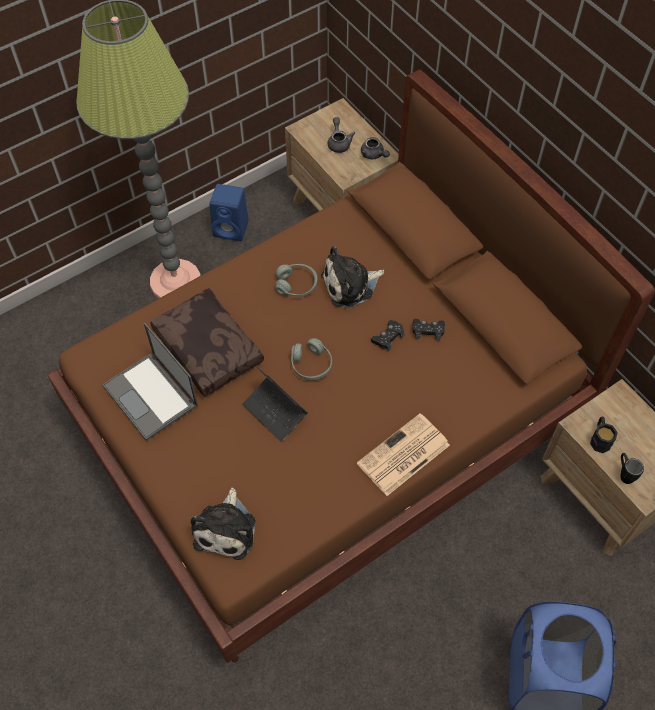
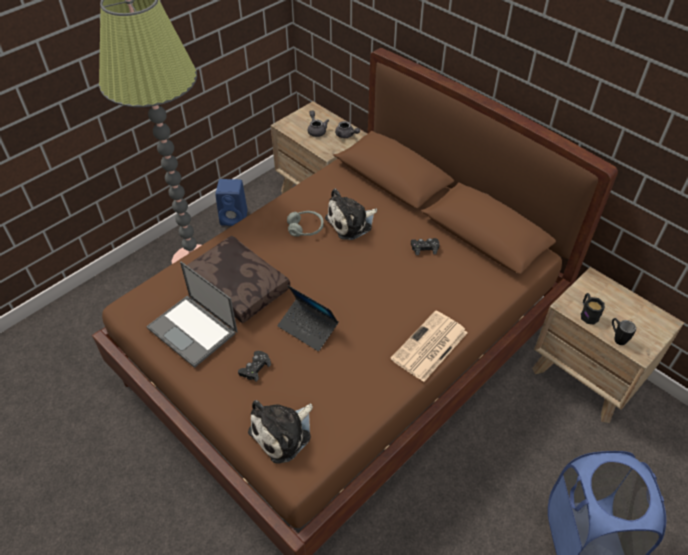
camera: 10 degrees left, 10 degrees down
plush toy [191,488,255,560] -> plush toy turned 45 degrees clockwise [248,400,313,464]
grey headphones [291,338,332,381] -> none
black game controller [371,320,405,351] -> black game controller moved to [238,351,271,382]

